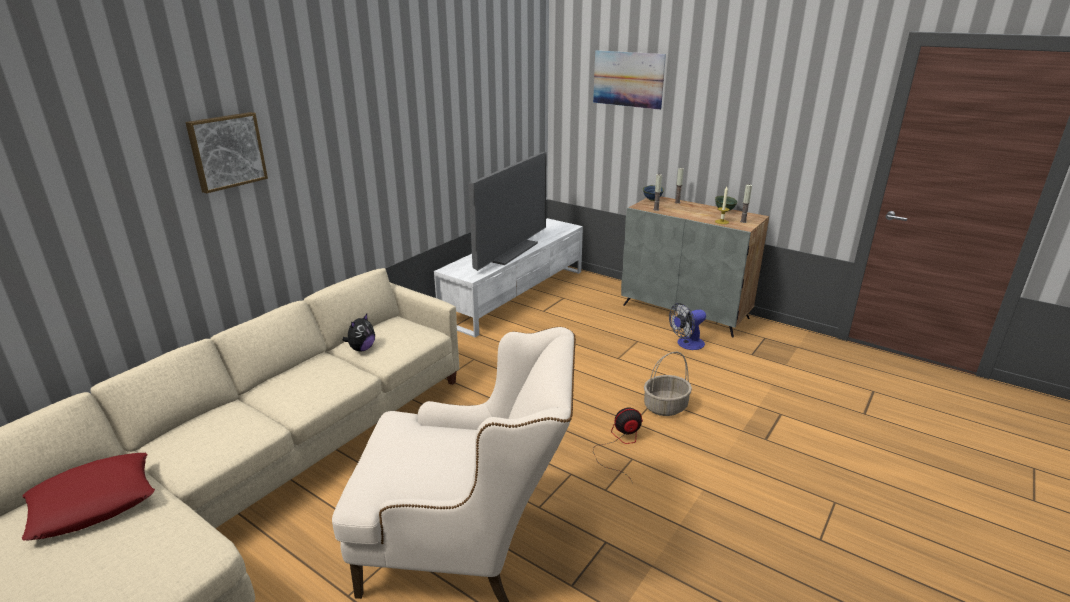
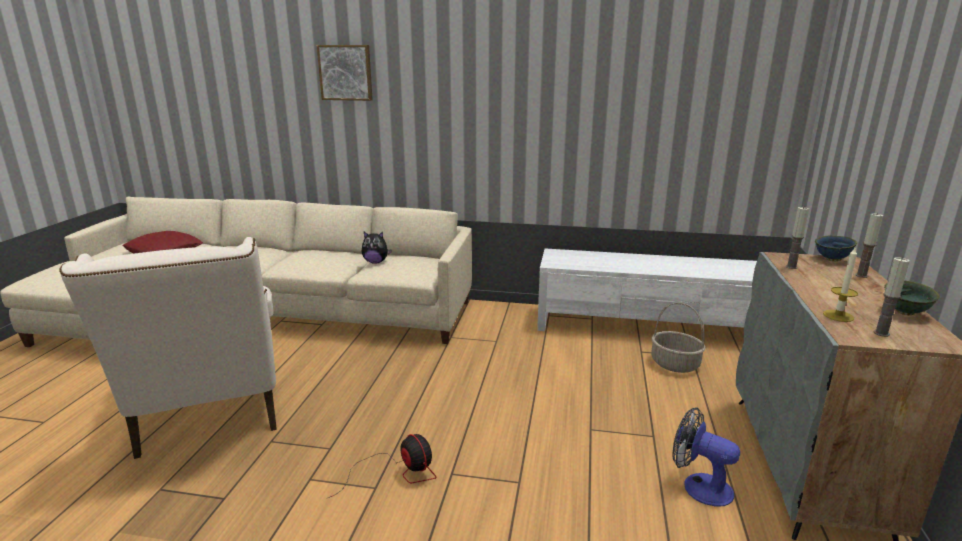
camera: 65 degrees right, 5 degrees down
television [469,152,546,271] -> none
picture [593,50,666,110] -> none
basket [644,352,692,416] -> basket moved to [651,303,706,373]

